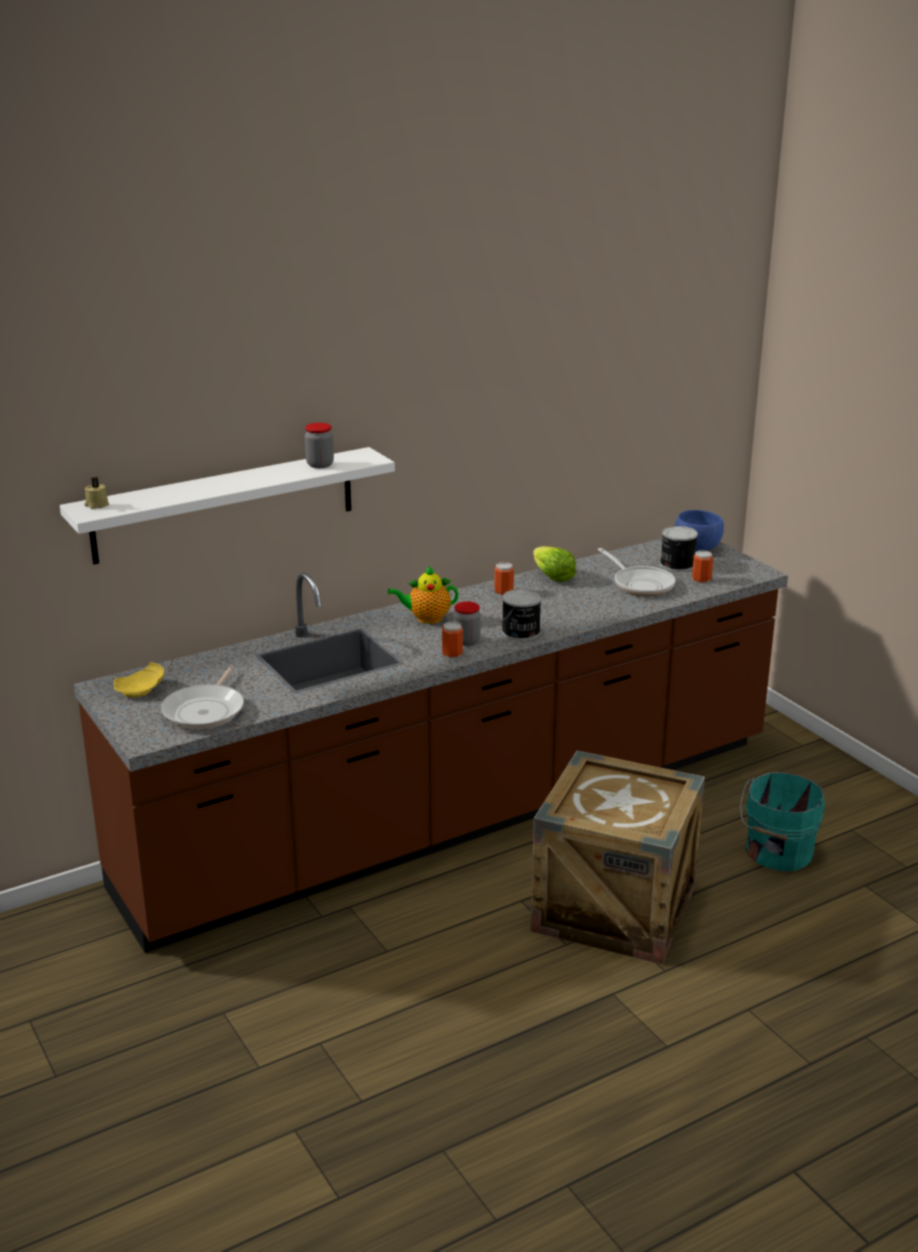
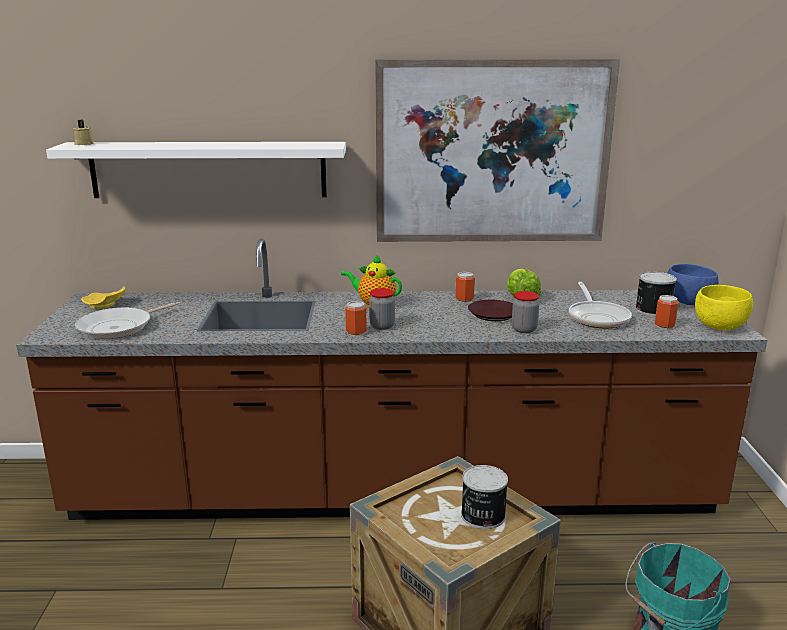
camera: 30 degrees right, 5 degrees down
jar [305,423,334,468] -> jar moved to [512,291,539,333]
can [502,589,541,641] -> can moved to [461,465,508,529]
none -> picture [375,59,620,242]
none -> brown plate [468,300,513,321]
none -> yellow bowl [695,285,753,330]

